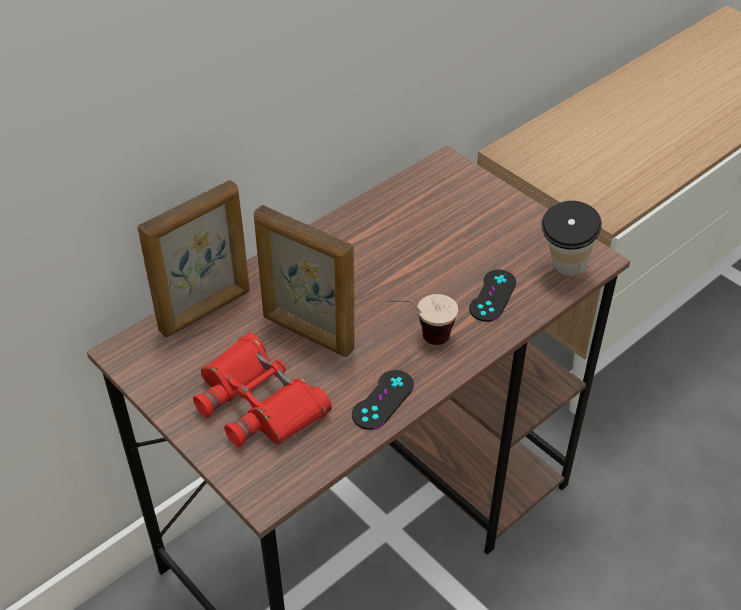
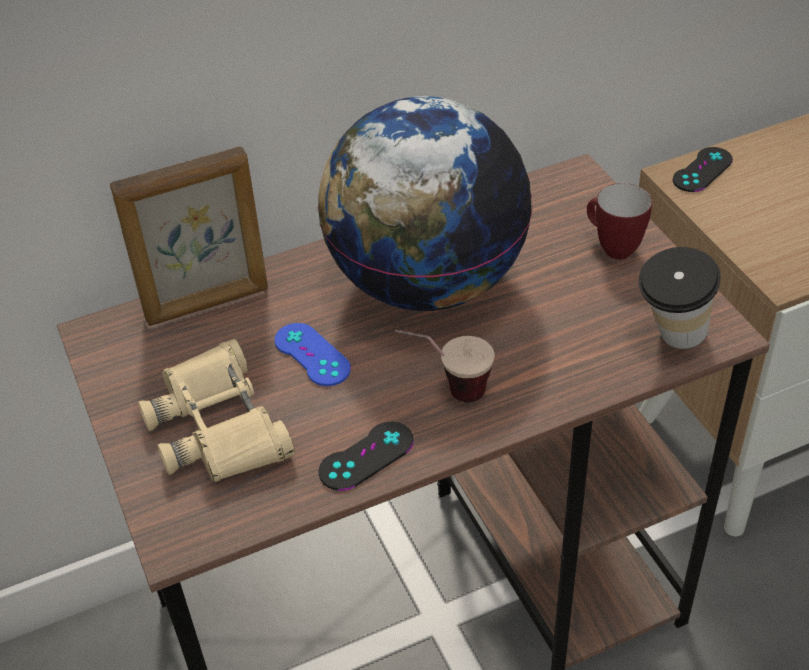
camera: 20 degrees right, 0 degrees up
red binoculars [193,332,332,447] -> beige binoculars [138,339,295,482]
picture frame [254,205,355,357] -> blue game controller [274,323,351,386]
black game controller [469,270,516,322] -> black game controller moved to [673,147,733,192]
none -> globe [318,96,532,311]
none -> mug [587,183,652,260]

